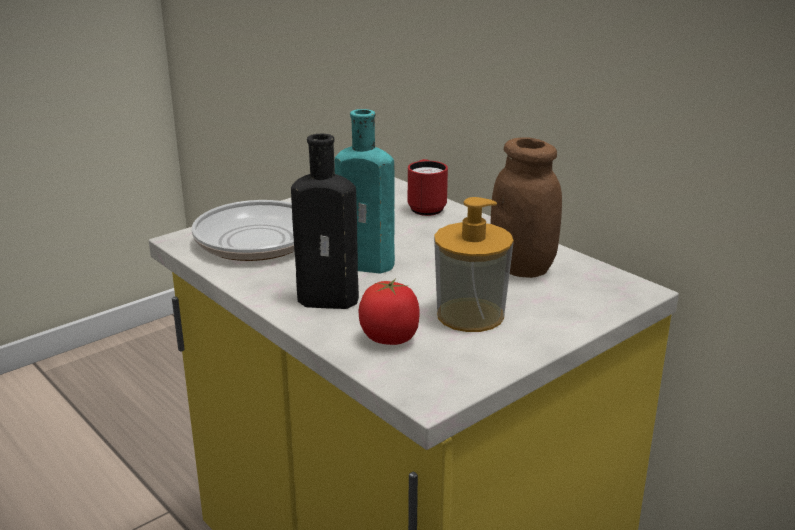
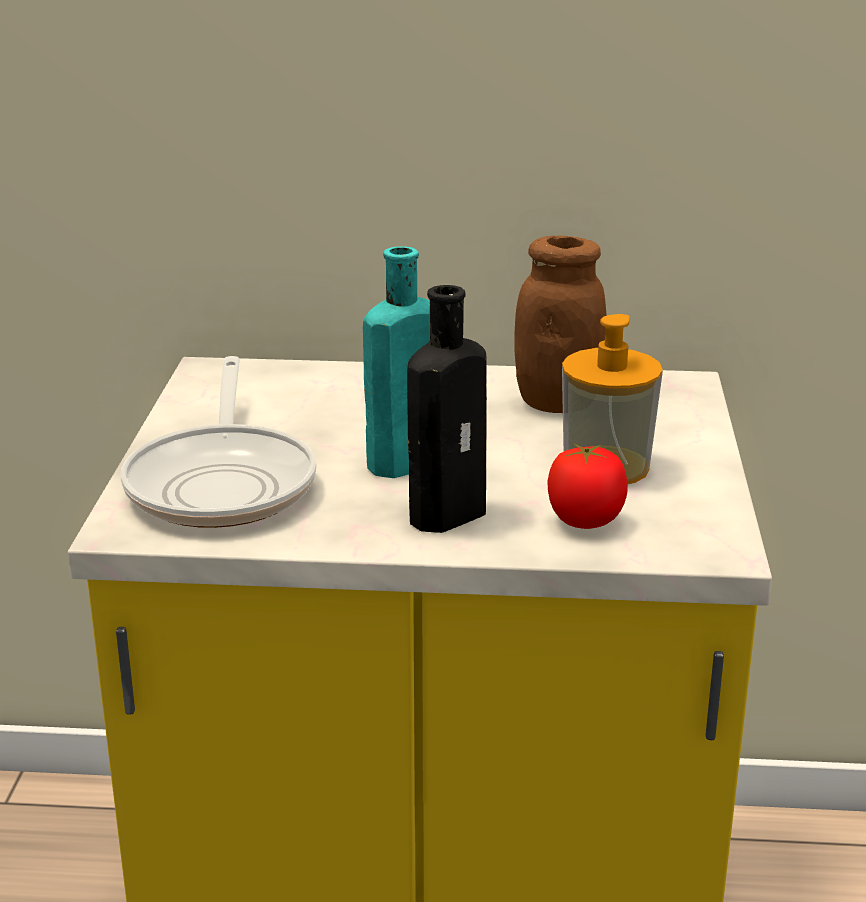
camera: 45 degrees left, 0 degrees up
red mug [408,159,448,216] -> none

